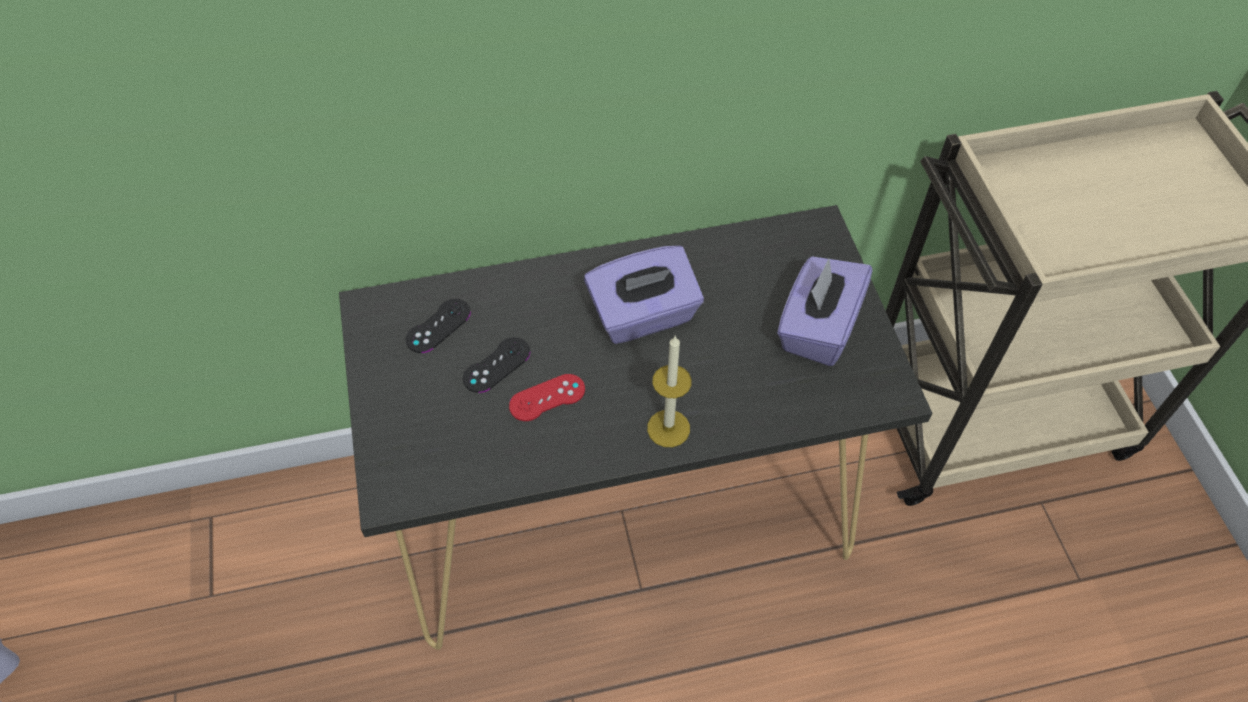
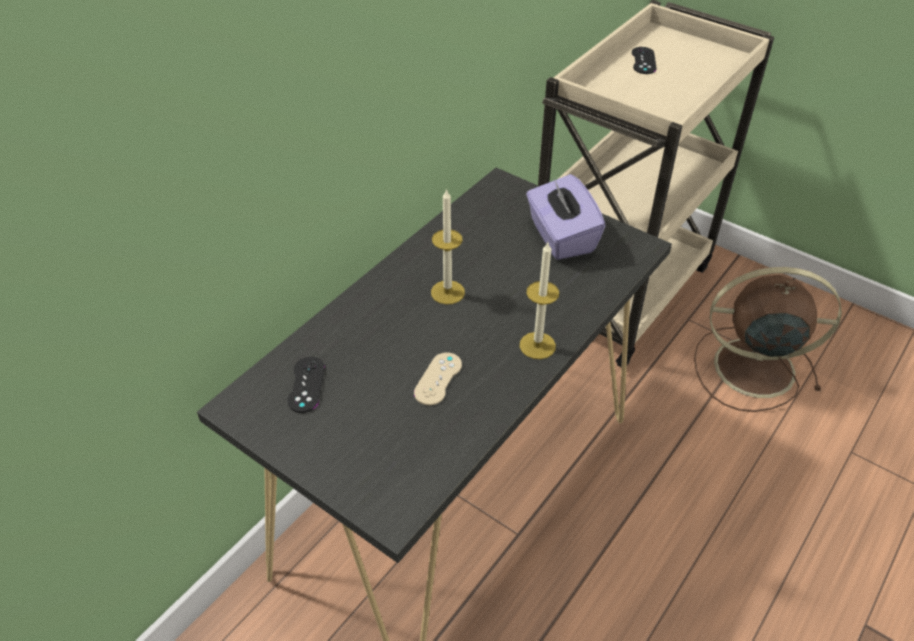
camera: 40 degrees left, 10 degrees down
black game controller [463,337,531,393] -> black game controller moved to [632,47,657,74]
red game controller [509,374,585,421] -> beige game controller [414,353,462,405]
purple tissue box [584,246,704,344] -> candle [431,188,465,305]
none -> brown fan [694,267,842,412]

